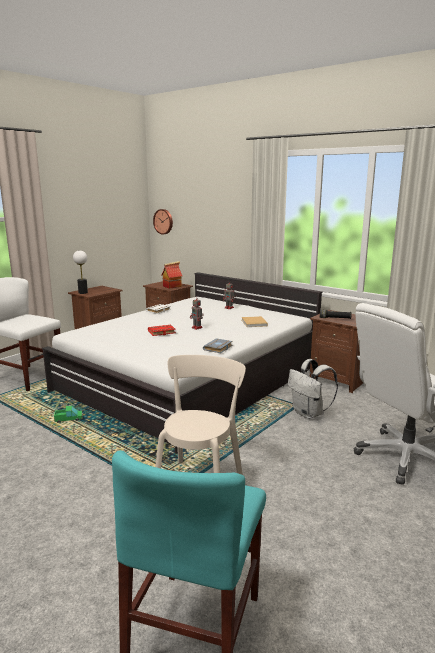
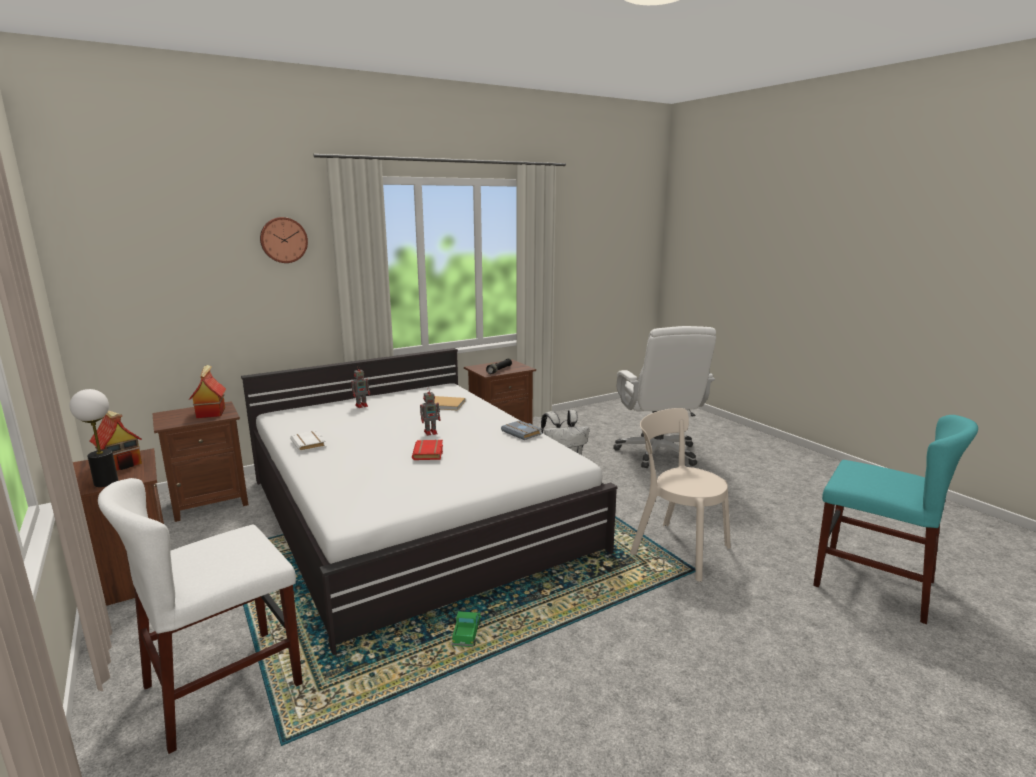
camera: 70 degrees left, 0 degrees up
wall clock [153,209,173,234] -> wall clock moved to [260,217,308,263]
none -> toy house [90,410,142,471]

